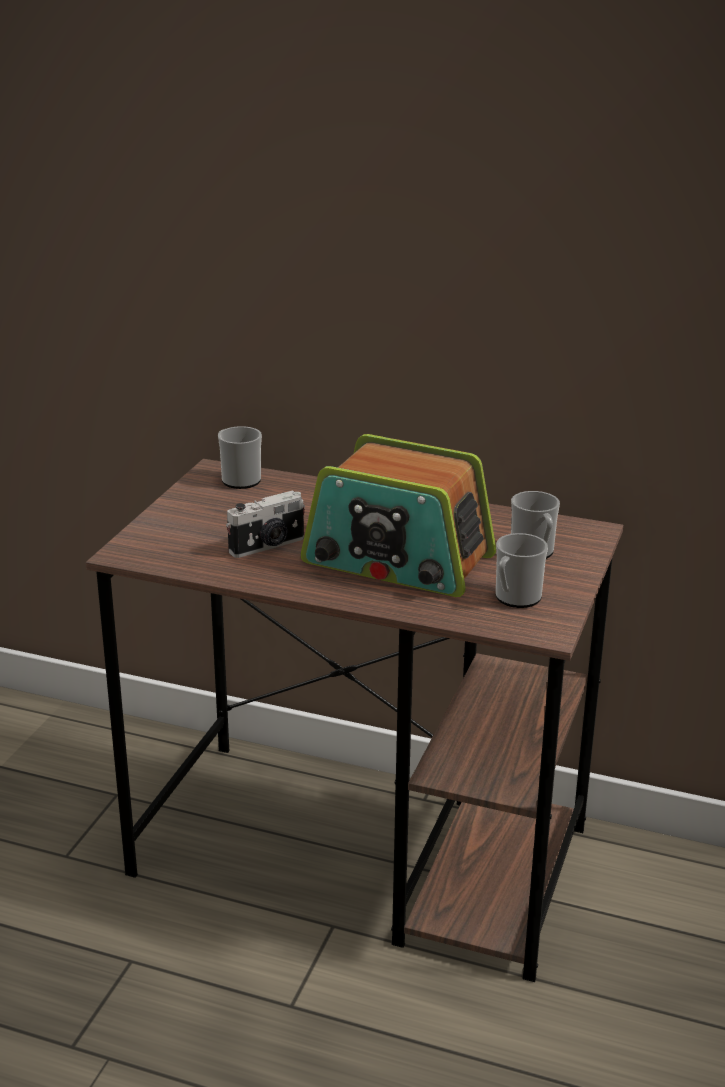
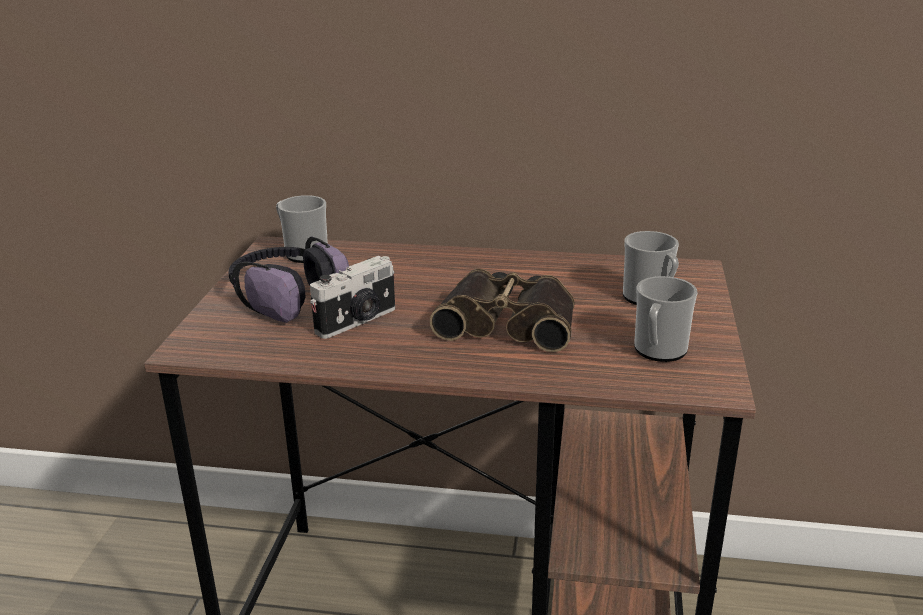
camera: 10 degrees left, 0 degrees up
radio [301,434,496,597] -> binoculars [430,269,575,352]
none -> headphones [229,236,349,323]

